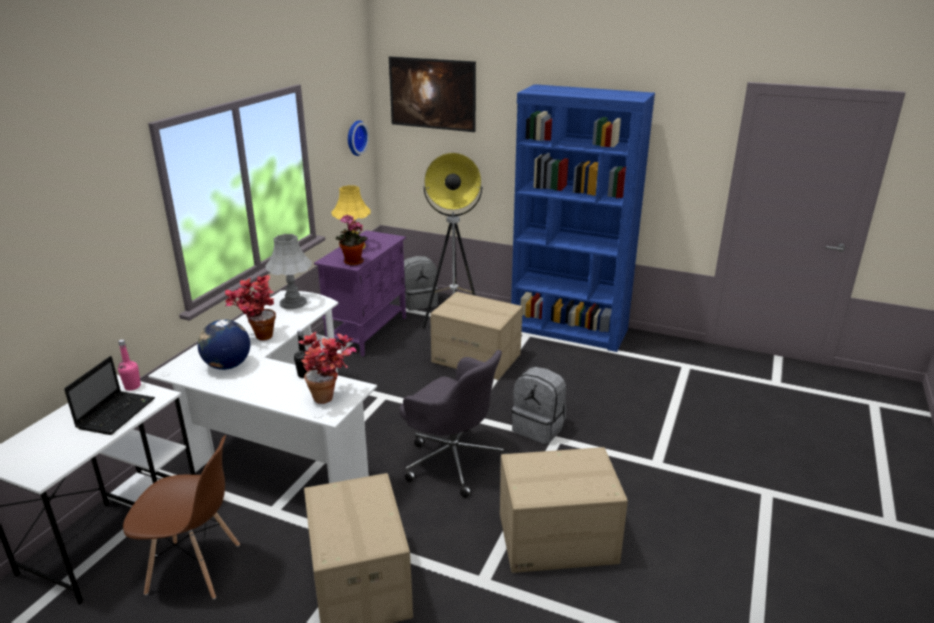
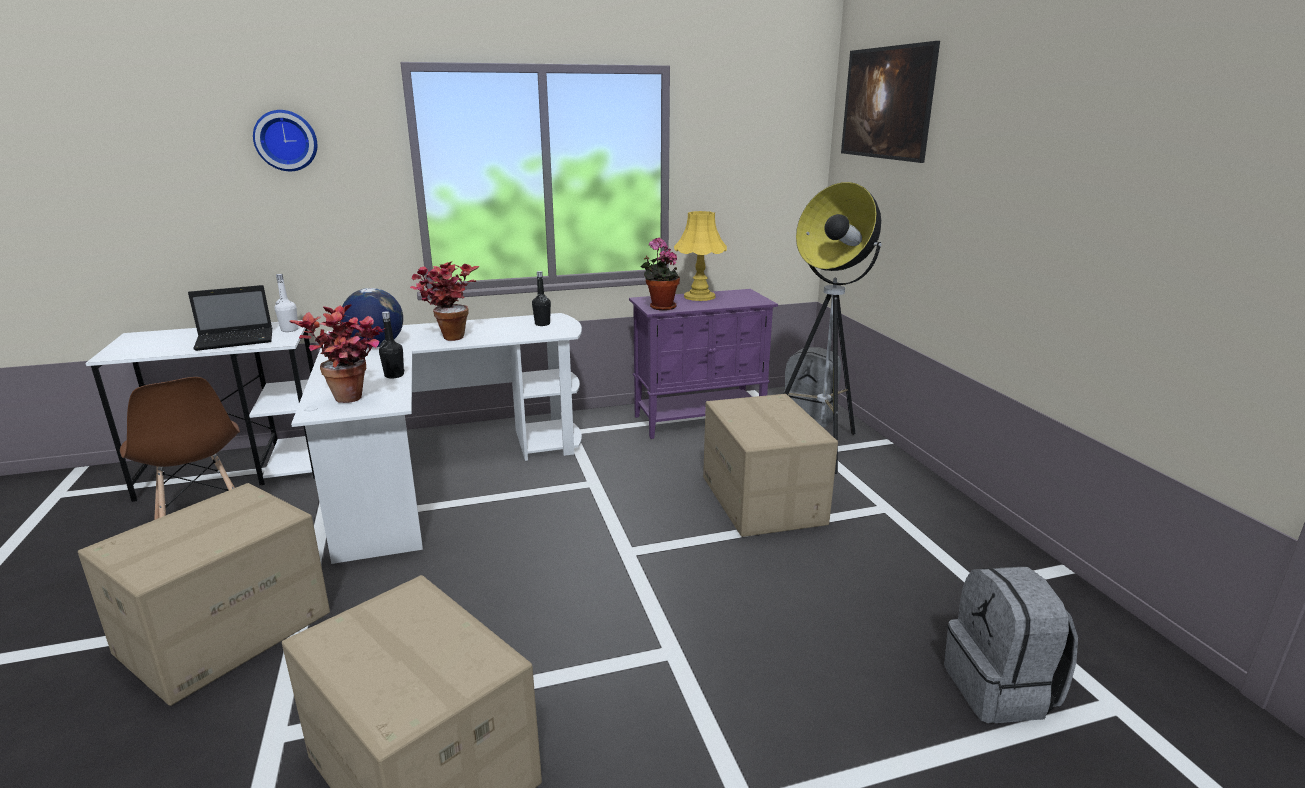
camera: 50 degrees right, 5 degrees down
pink bottle [118,339,141,390] -> white bottle [275,274,298,332]
grey table lamp [265,234,312,309] -> black bottle [532,271,551,326]
wall clock [348,120,369,156] -> wall clock moved to [253,110,317,171]
grey office chair [399,350,510,498] -> none
blue bookcase [511,84,655,352] -> none
grey backpack [512,367,566,444] -> grey backpack moved to [944,567,1078,723]

